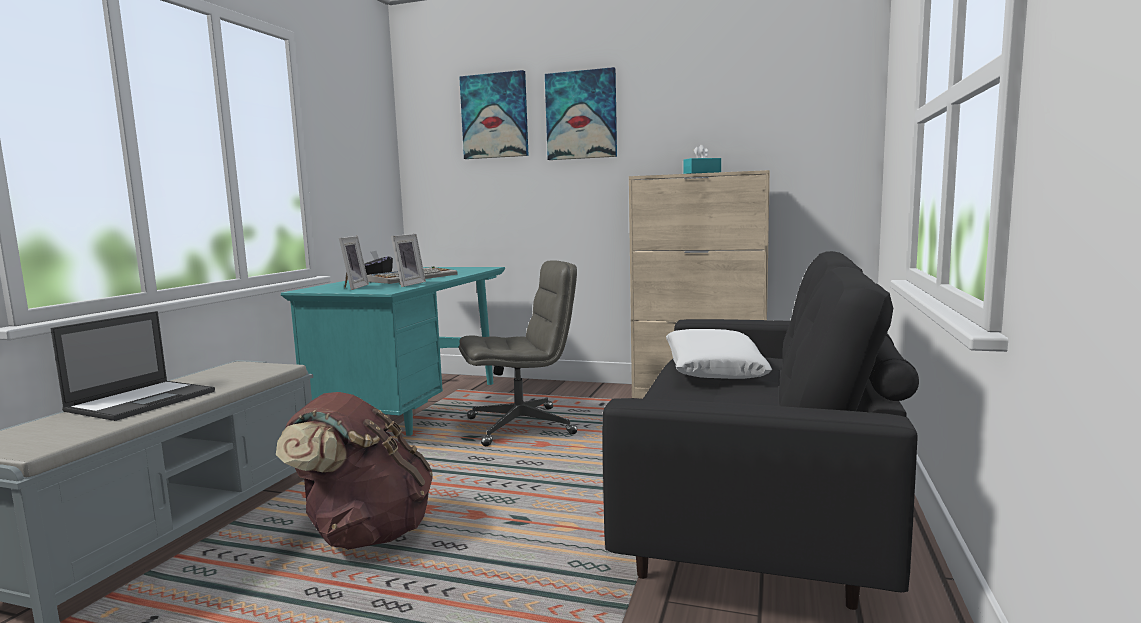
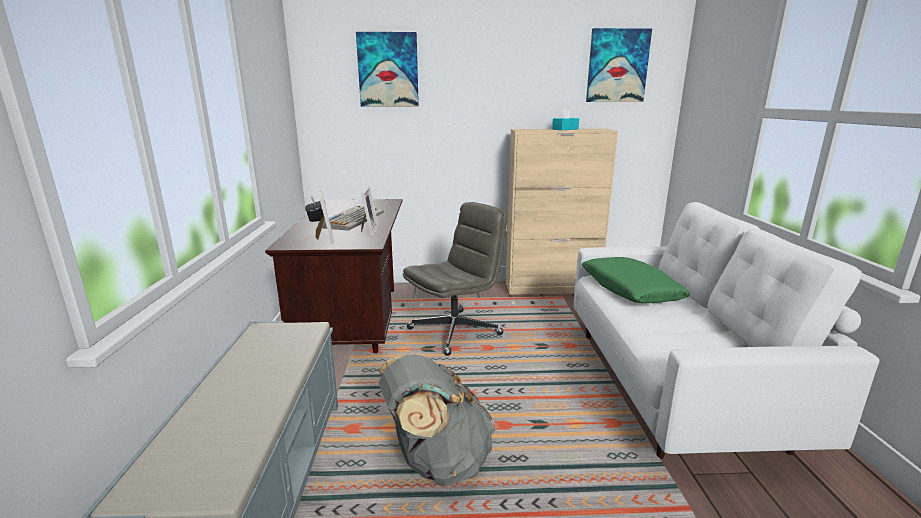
camera: 20 degrees left, 10 degrees up
laptop [50,311,215,421] -> none
brown backpack [276,392,433,550] -> grey backpack [379,355,495,486]
turquoise desk [281,267,505,436] -> brown desk [265,199,403,353]
picture [545,67,617,160] -> picture moved to [586,28,652,102]
black sofa [602,251,919,610] -> white sofa [574,202,879,459]
white pillow [666,329,772,379] -> green pillow [582,257,690,304]

